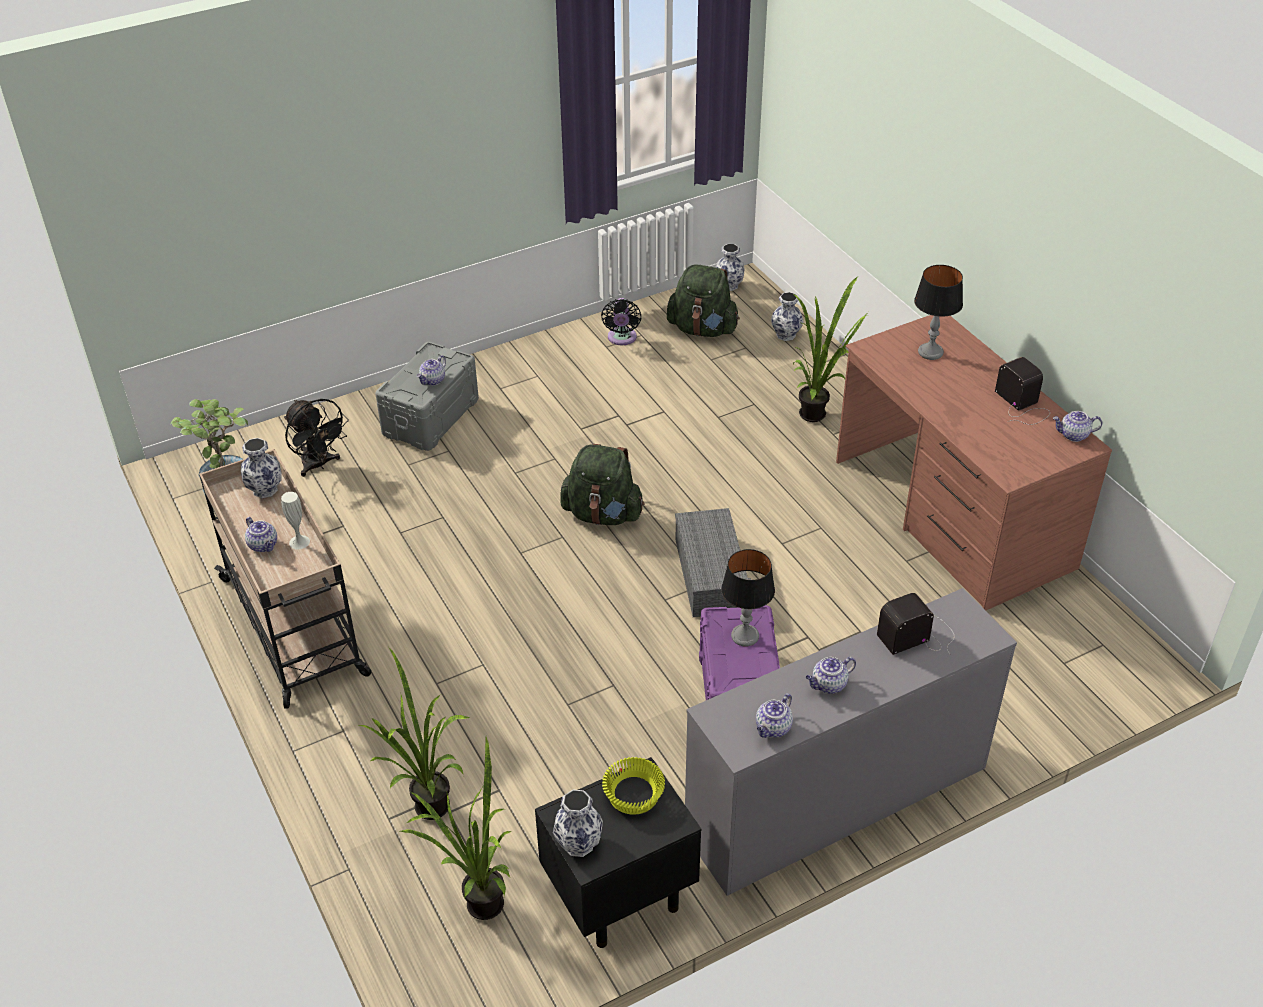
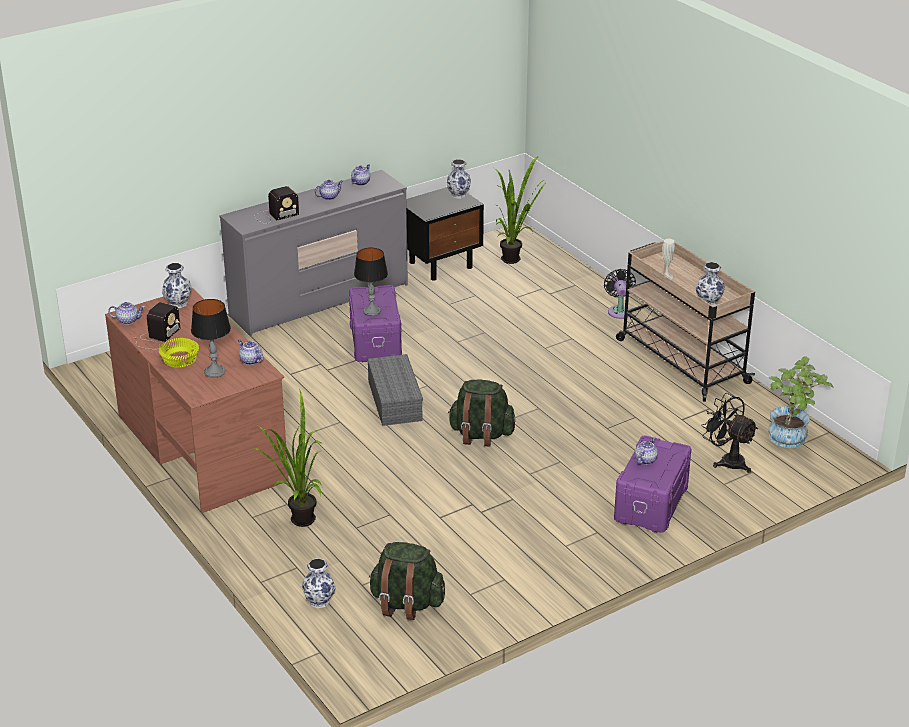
camera: 175 degrees right, 10 degrees down
teapot [245,517,277,552] -> teapot moved to [238,340,263,365]
potted plant [358,647,469,820] -> none
grey storage box [375,342,479,451] -> purple storage box [614,435,691,533]
black fan [601,298,641,345] -> black fan moved to [604,269,636,319]
yellow bowl [602,757,665,815] -> yellow bowl moved to [159,338,199,367]
vase [716,244,745,291] -> vase moved to [162,263,192,308]
radio [995,357,1050,425] -> radio turned 120 degrees counterclockwise [134,302,181,349]

